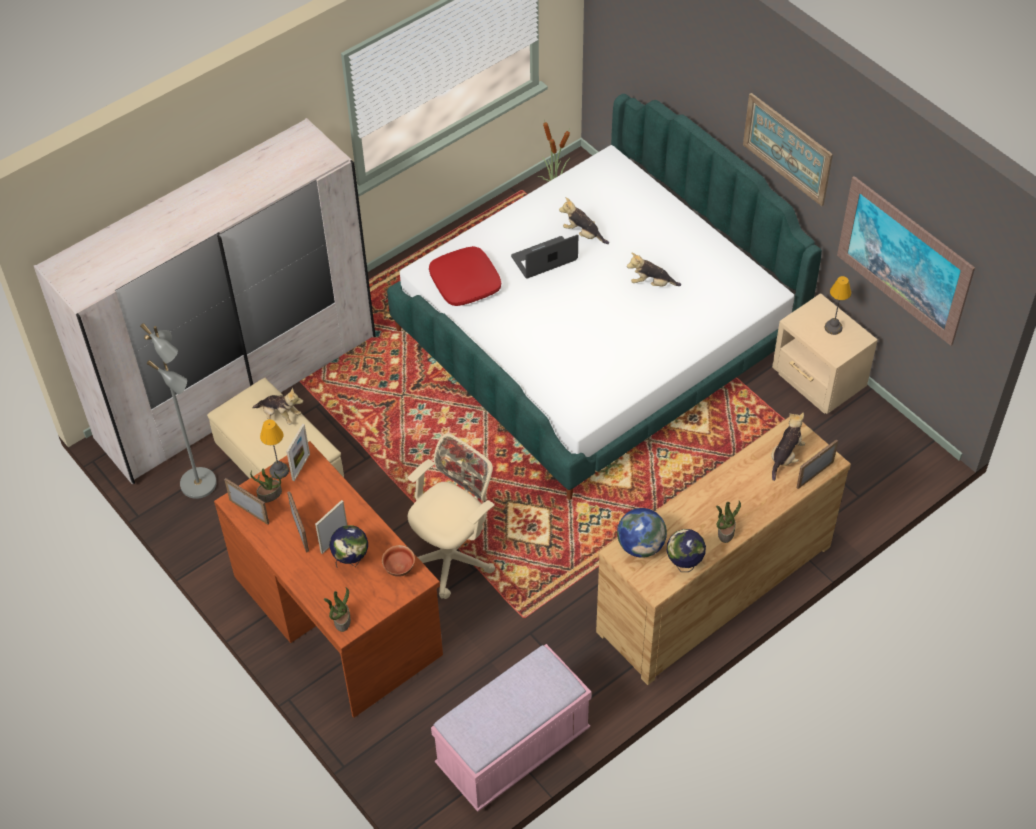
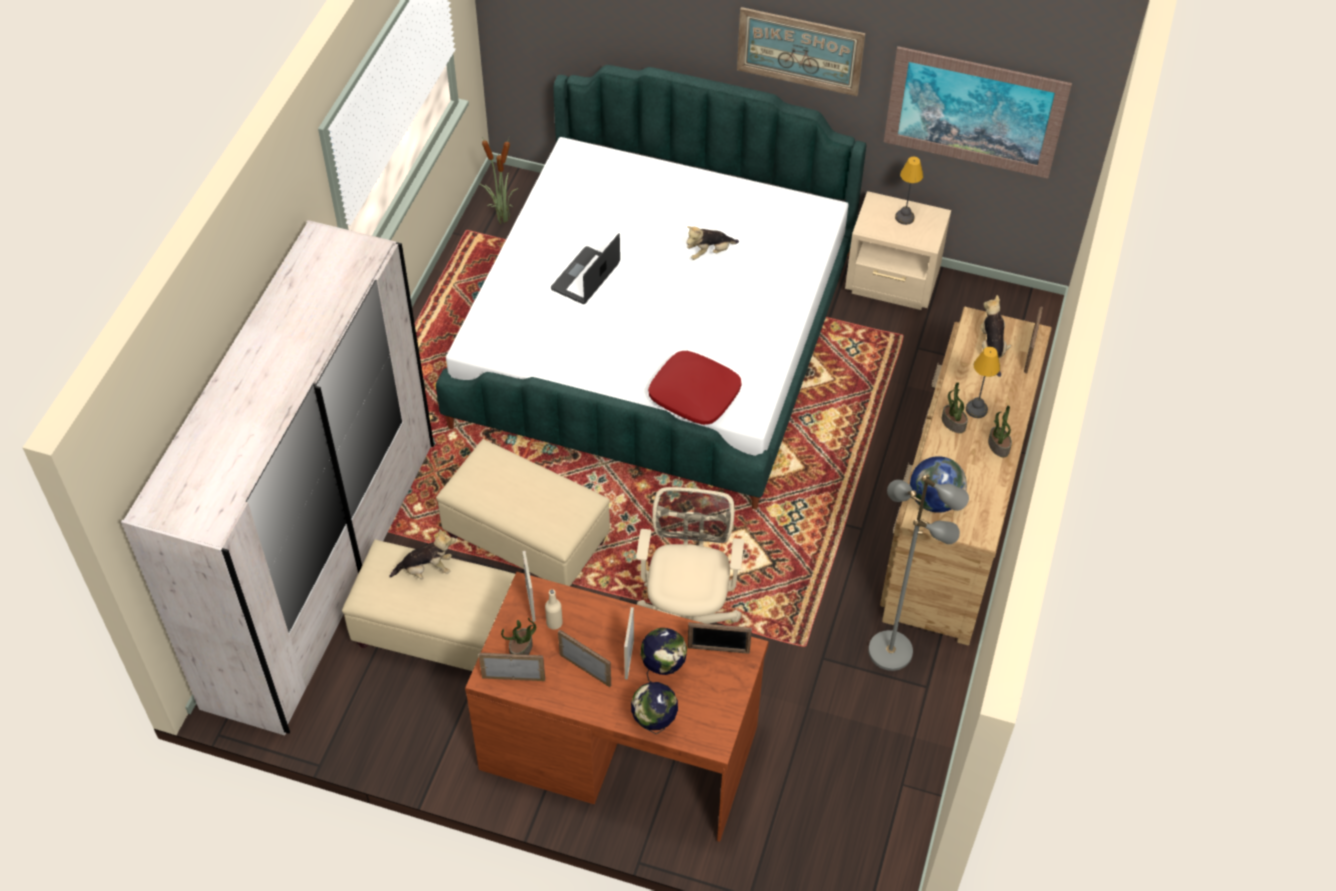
camera: 35 degrees left, 0 degrees up
grey floor lamp [140,323,217,499] -> grey floor lamp moved to [868,474,969,671]
table lamp [260,419,289,479] -> table lamp moved to [966,347,1000,418]
potted plant [324,587,351,632] -> potted plant moved to [942,382,968,433]
bowl [382,545,415,577] -> picture frame [688,622,752,654]
red pillow [429,246,501,306] -> red pillow moved to [648,351,742,425]
pink bench [431,644,592,812] -> none
plush toy [559,197,609,244] -> none
globe [667,529,706,572] -> globe moved to [631,682,678,734]
none -> beige ottoman [436,439,610,586]
none -> beige bottle [545,589,563,630]

